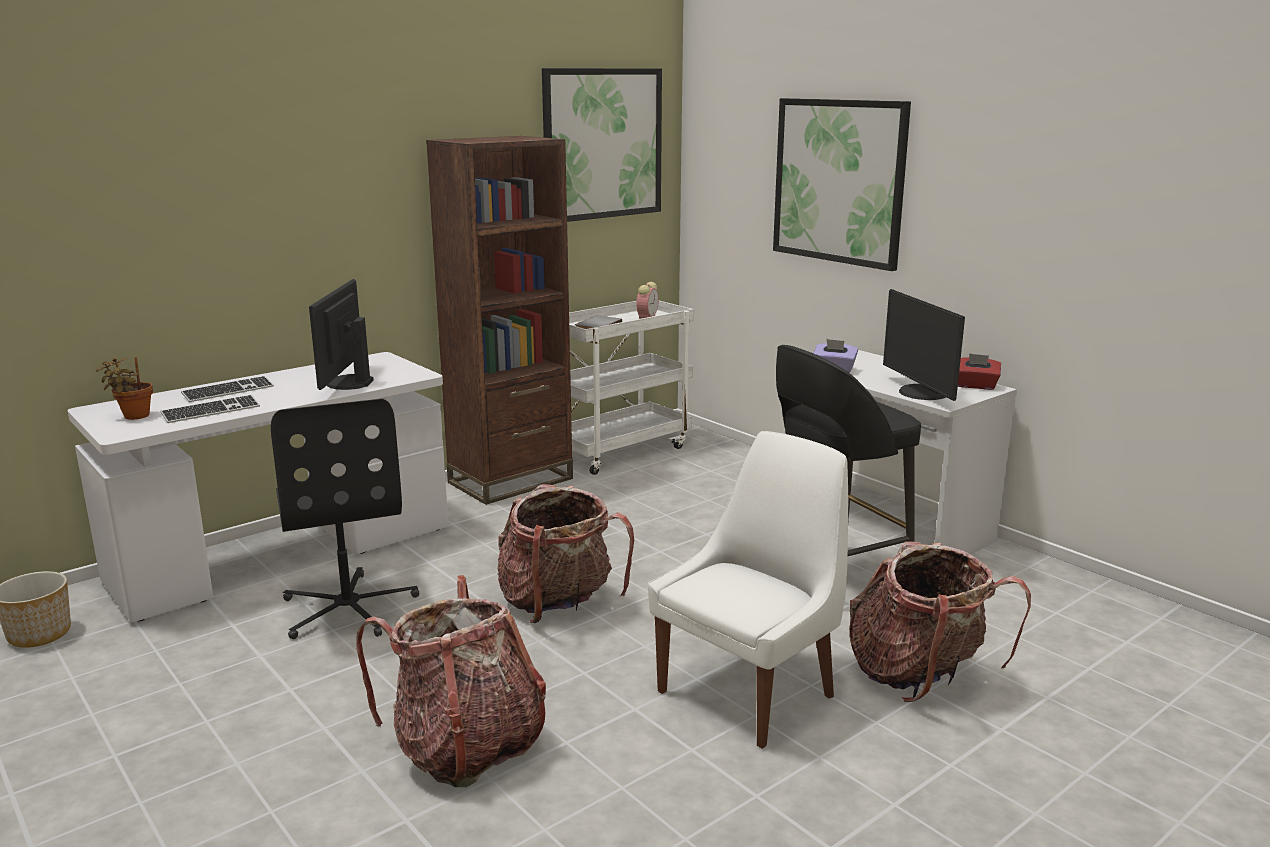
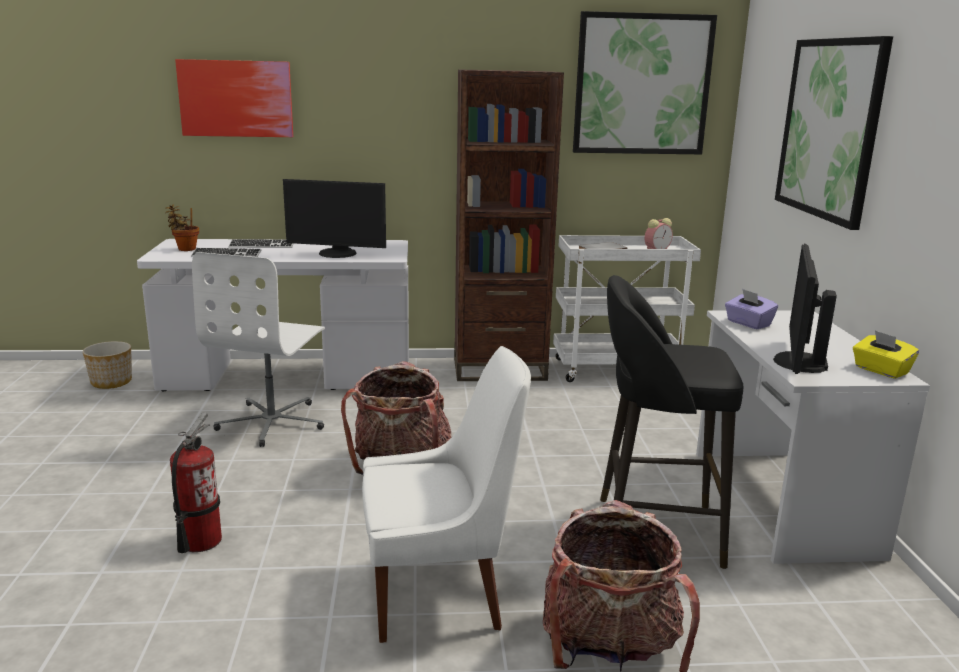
camera: 35 degrees right, 0 degrees up
black office chair [271,399,419,639] -> white office chair [192,252,325,447]
monitor [309,279,374,390] -> monitor turned 120 degrees counterclockwise [283,179,386,258]
backpack [356,575,546,787] -> fire extinguisher [170,412,222,553]
red tissue box [958,353,1001,390] -> yellow tissue box [853,330,919,379]
none -> picture [175,59,293,137]

